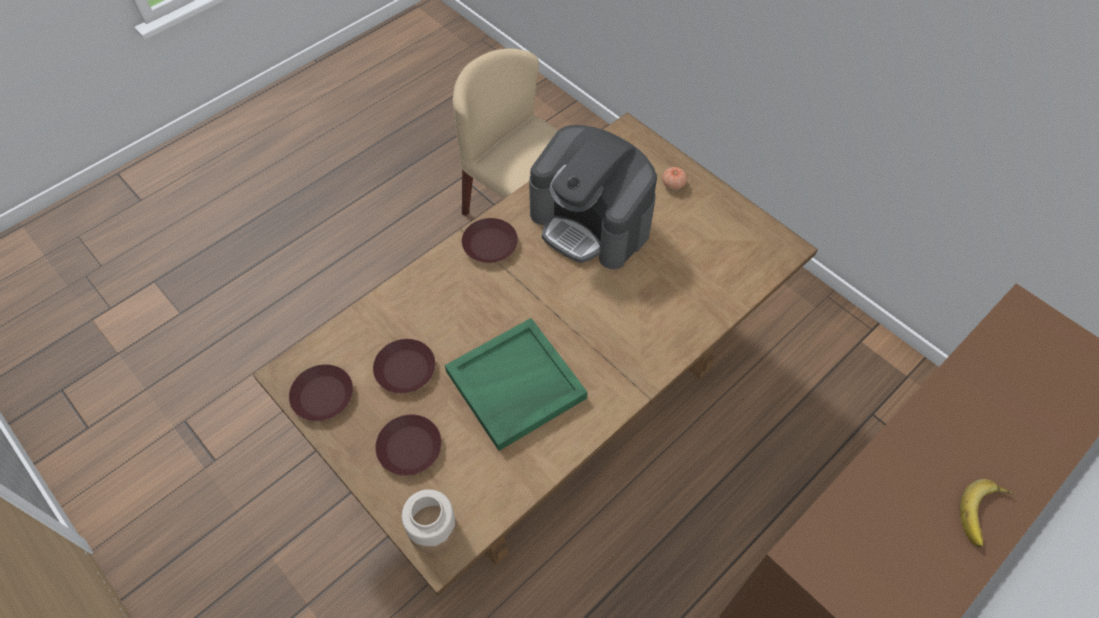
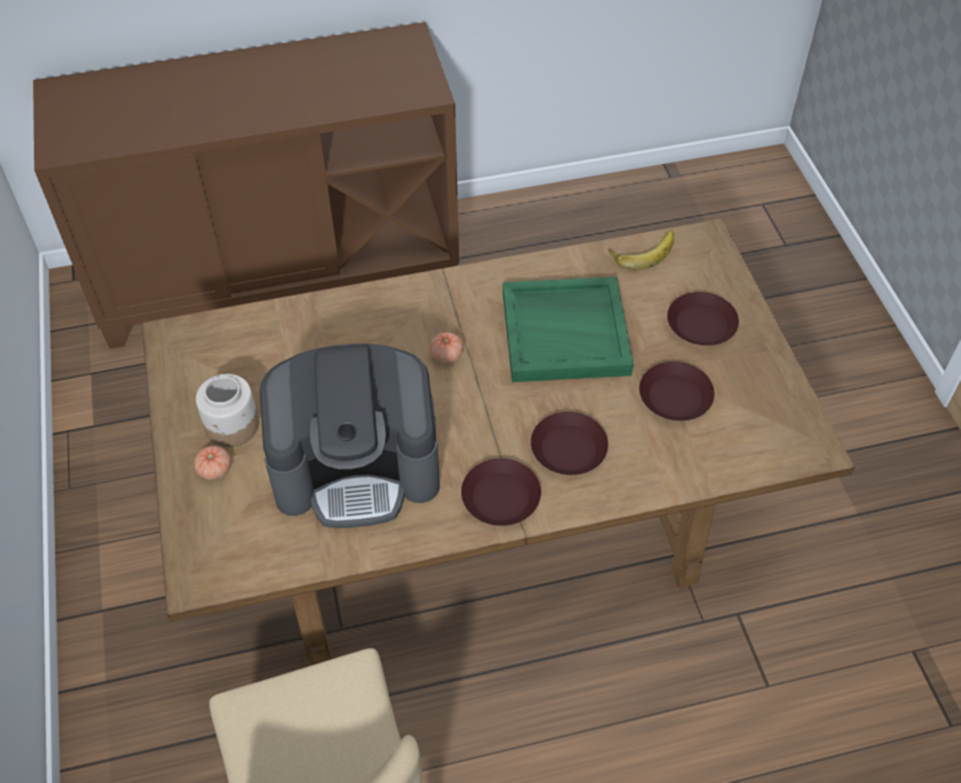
camera: 150 degrees left, 5 degrees down
brown plate [289,364,353,421] -> brown plate moved to [531,412,608,475]
jar [402,489,457,553] -> jar moved to [196,374,259,447]
coffee machine [529,125,657,269] -> coffee machine turned 105 degrees clockwise [260,344,440,528]
banana [960,479,1014,547] -> banana moved to [609,231,674,270]
none -> tomato [430,332,464,363]

